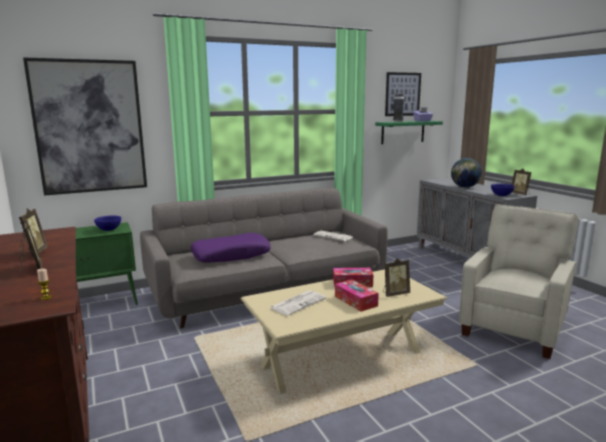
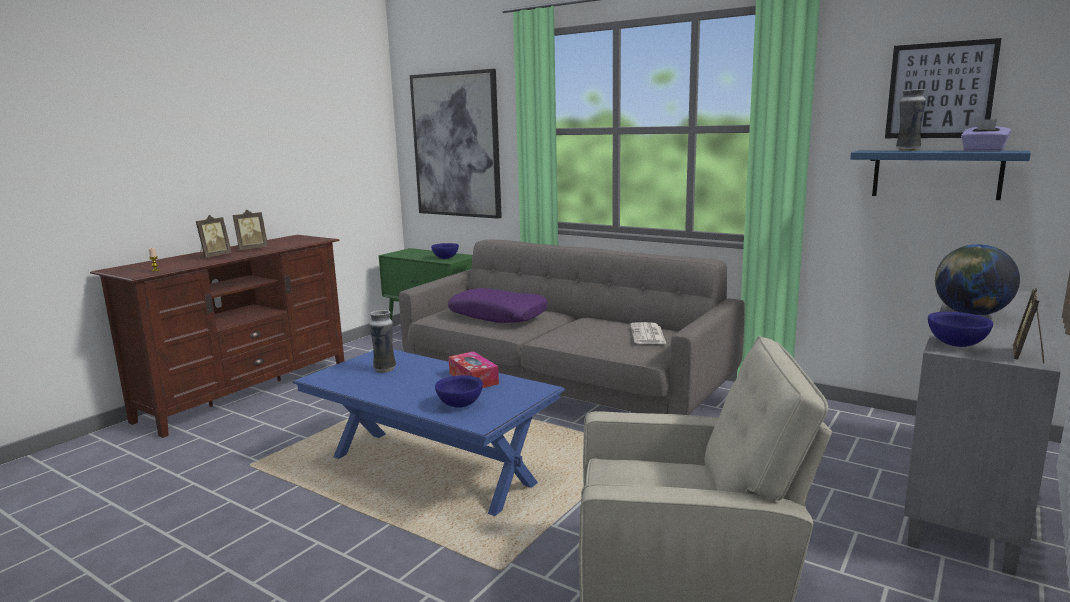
camera: 60 degrees right, 0 degrees up
beige coffee table [241,269,448,394] -> blue coffee table [293,349,565,516]
newspaper [270,290,326,316] -> vase [369,310,396,373]
tissue box [335,280,379,312] -> none
green shelf [375,121,443,144] -> blue shelf [850,150,1031,200]
picture frame [383,258,410,297] -> blue bowl [435,375,483,408]

